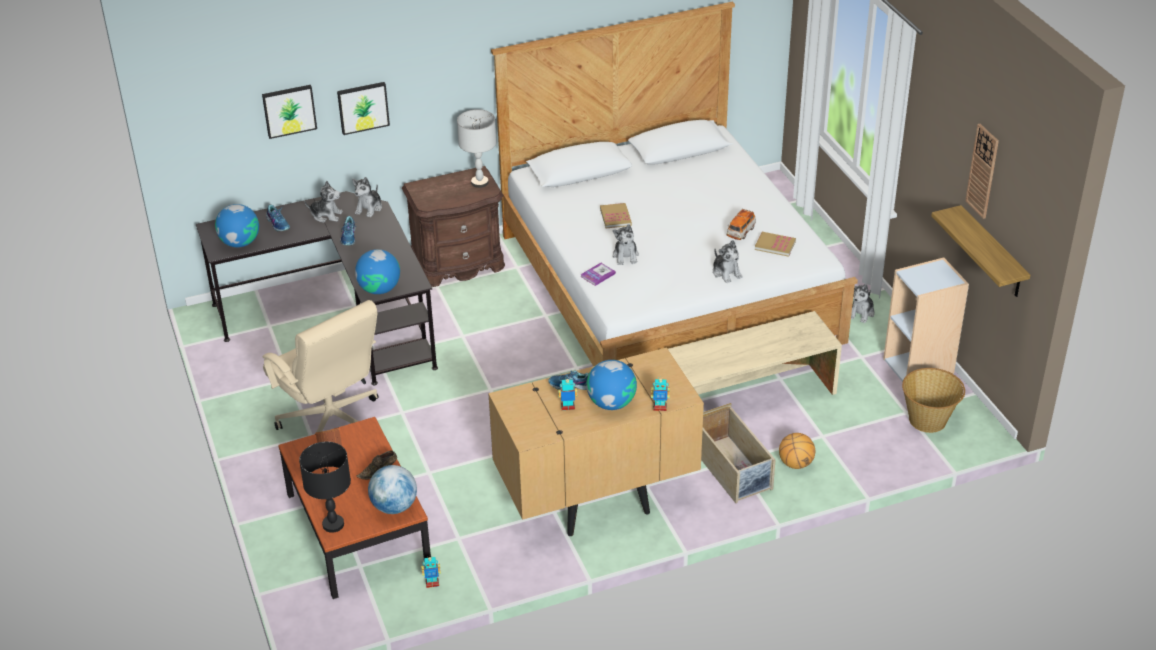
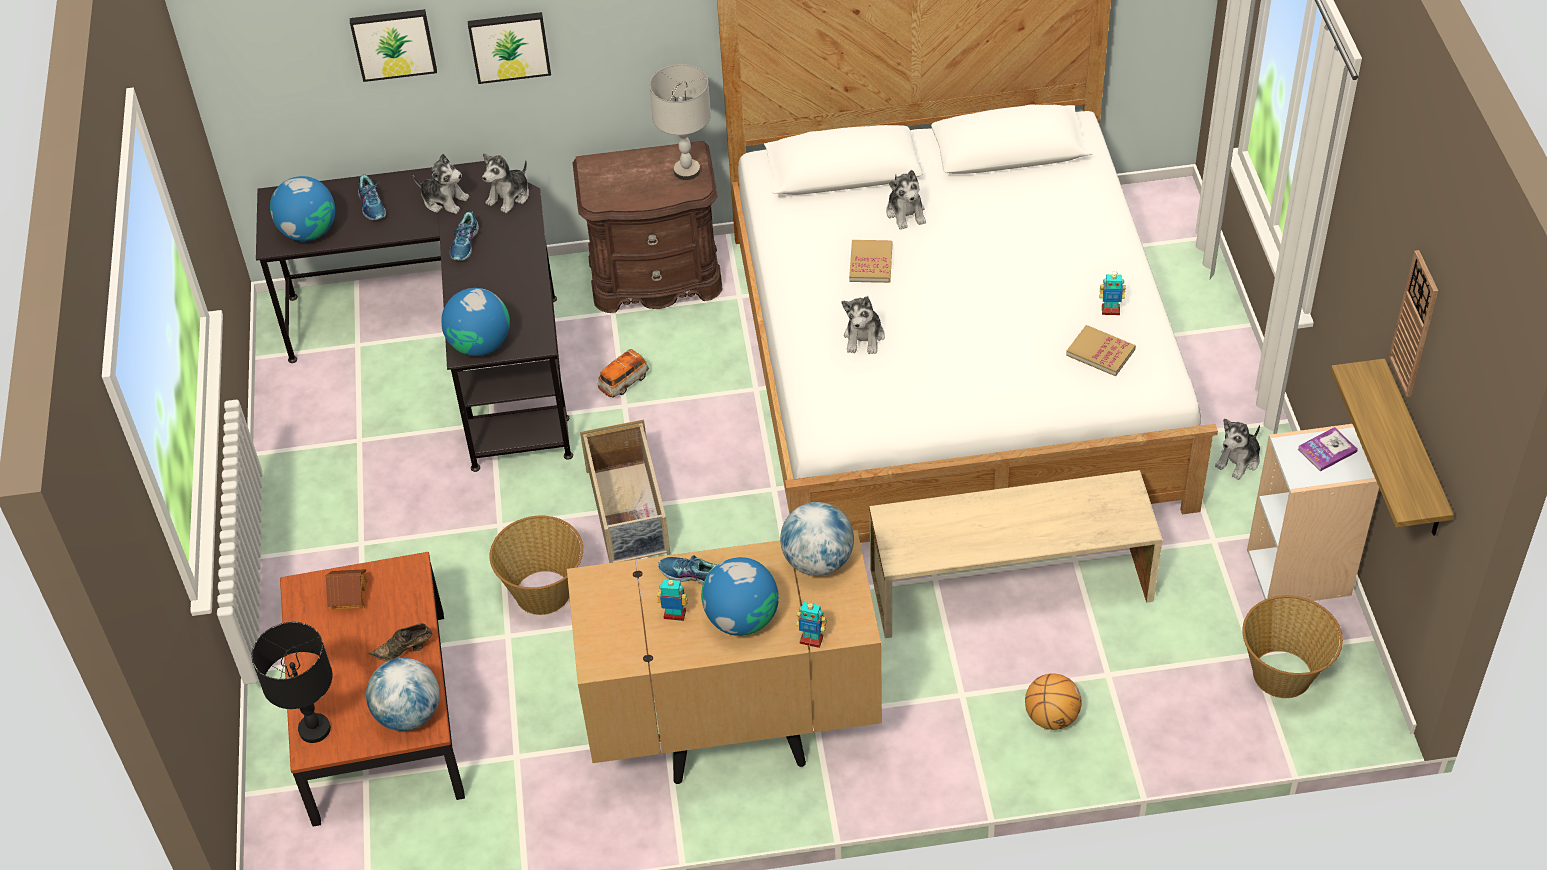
camera: 15 degrees right, 10 degrees up
beige office chair [262,300,379,432] -> none
toy robot [421,555,441,588] -> toy robot moved to [1100,271,1126,315]
book [580,263,616,286] -> book moved to [1298,427,1358,471]
beige storage box [701,403,776,503] -> beige storage box moved to [580,419,671,563]
plush toy [713,240,743,283] -> plush toy moved to [886,170,926,230]
toy car [727,209,756,240] -> toy car moved to [597,349,649,398]
none -> basket [489,516,583,615]
none -> globe [780,502,854,576]

